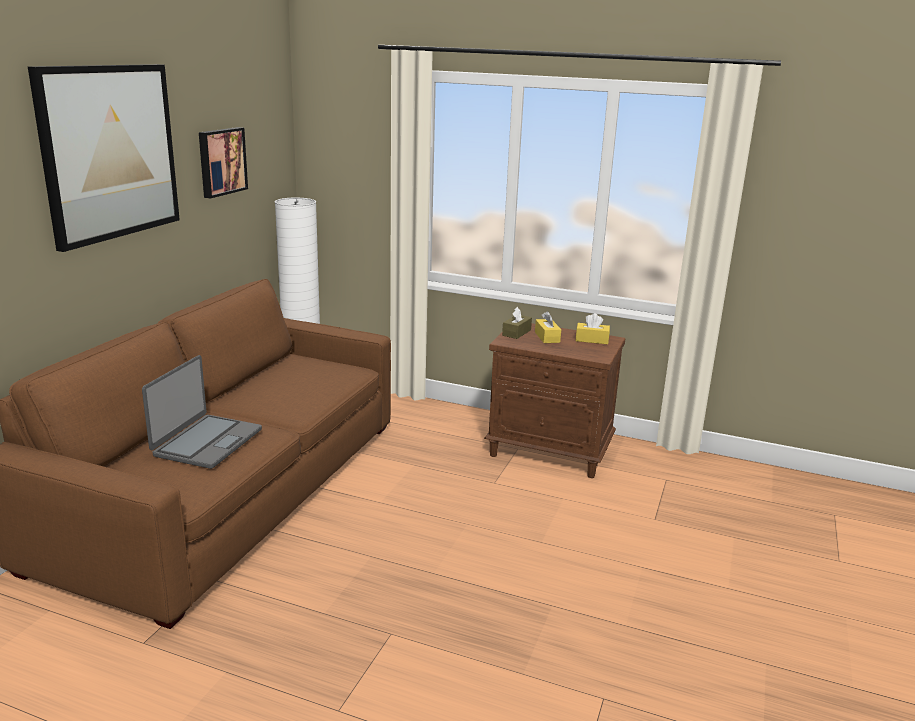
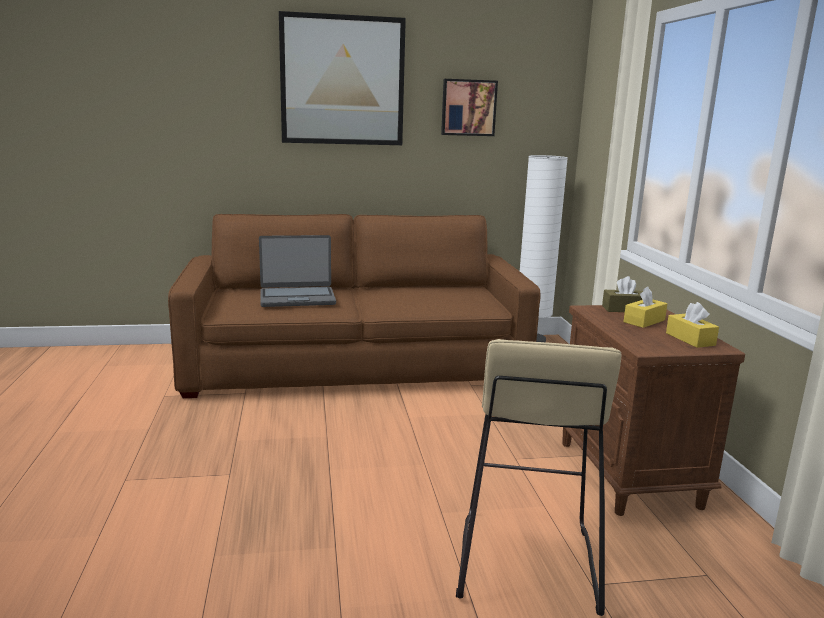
camera: 60 degrees right, 5 degrees down
none -> beige stool [456,339,621,616]

